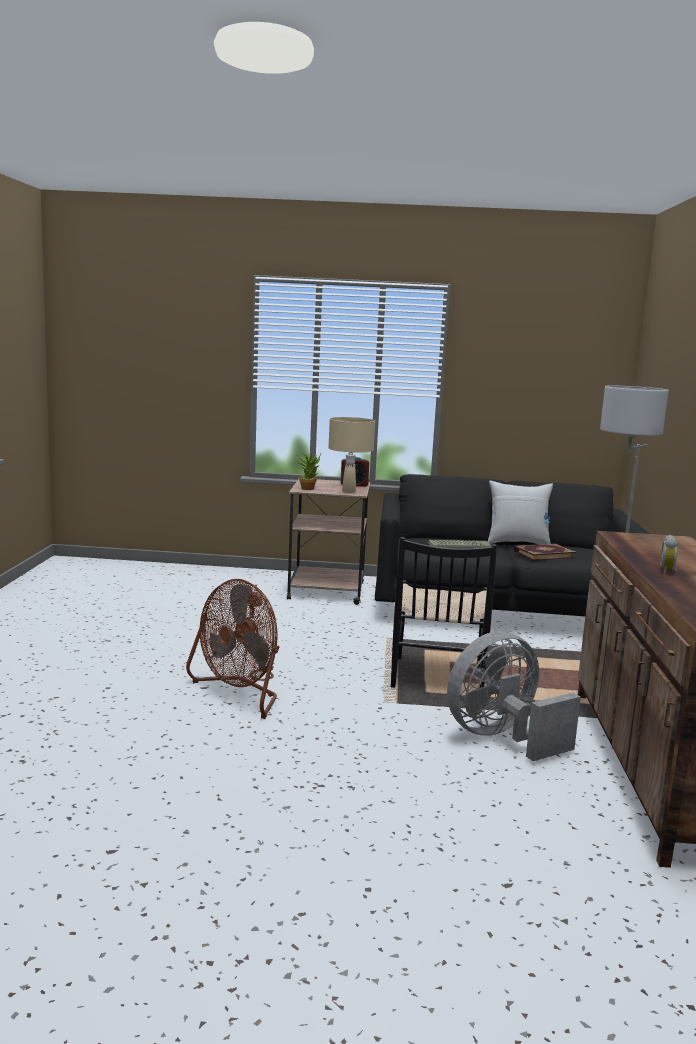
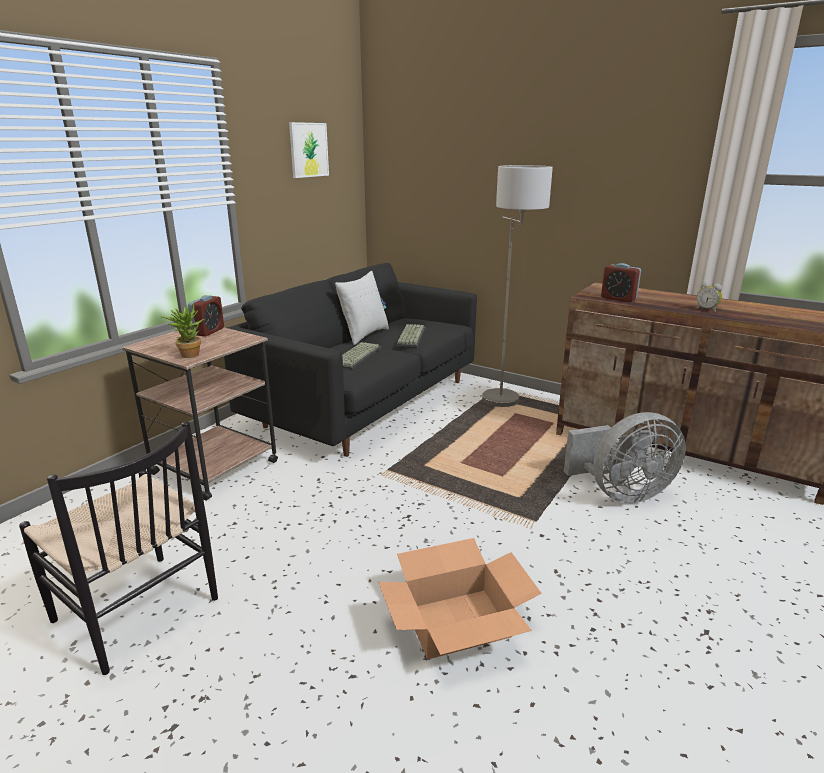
camera: 60 degrees left, 10 degrees up
brown fan [186,579,279,719] -> cardboard box [378,538,542,659]
beige table lamp [328,417,375,493] -> none
black chair [391,537,497,688] -> black chair moved to [19,421,218,675]
grey fan [447,631,581,761] -> grey fan turned 105 degrees counterclockwise [564,412,686,503]
book [513,544,576,561] -> keyboard [396,324,425,347]
none -> picture [289,122,329,178]
none -> alarm clock [601,263,641,302]

